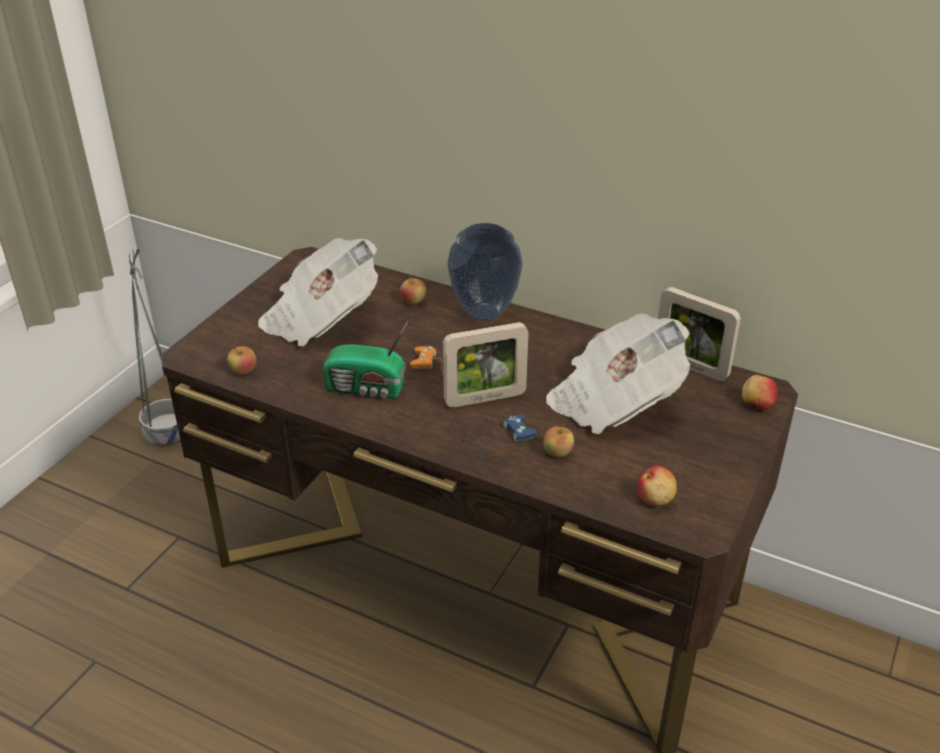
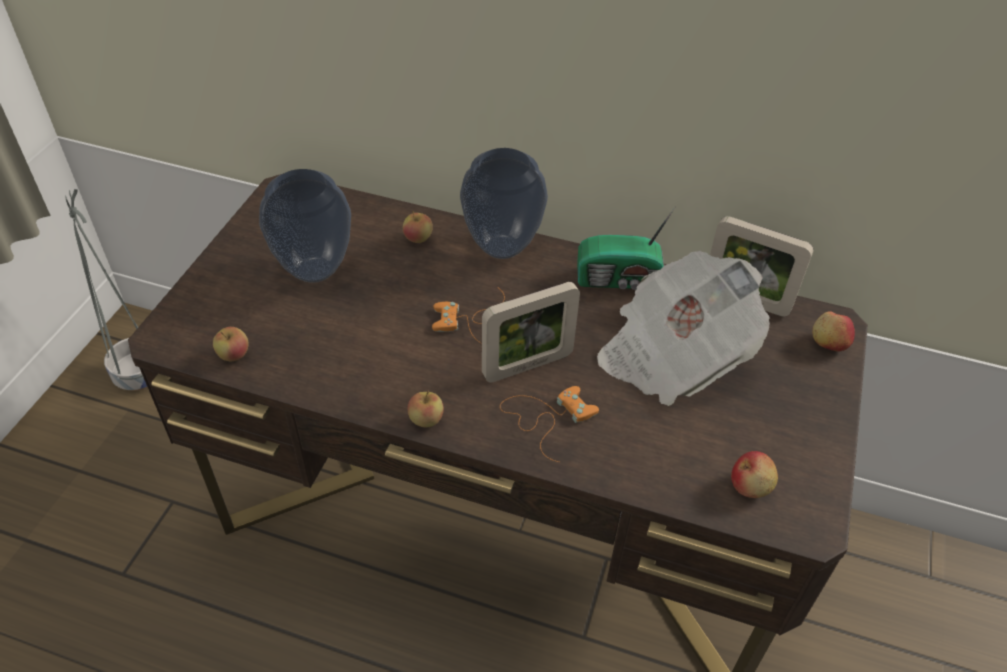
camera: 10 degrees left, 10 degrees up
newspaper [258,238,378,346] -> vase [259,169,351,283]
radio [323,321,408,399] -> radio moved to [577,206,676,290]
blue game controller [453,414,537,466] -> orange game controller [500,386,599,462]
apple [543,424,574,457] -> apple moved to [408,391,444,427]

